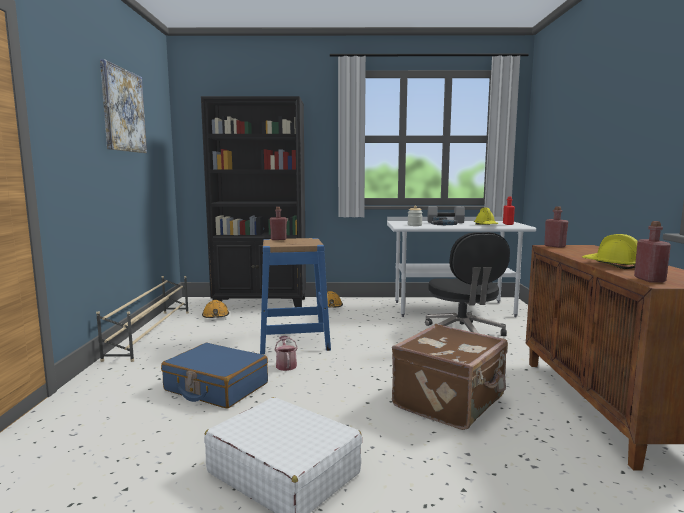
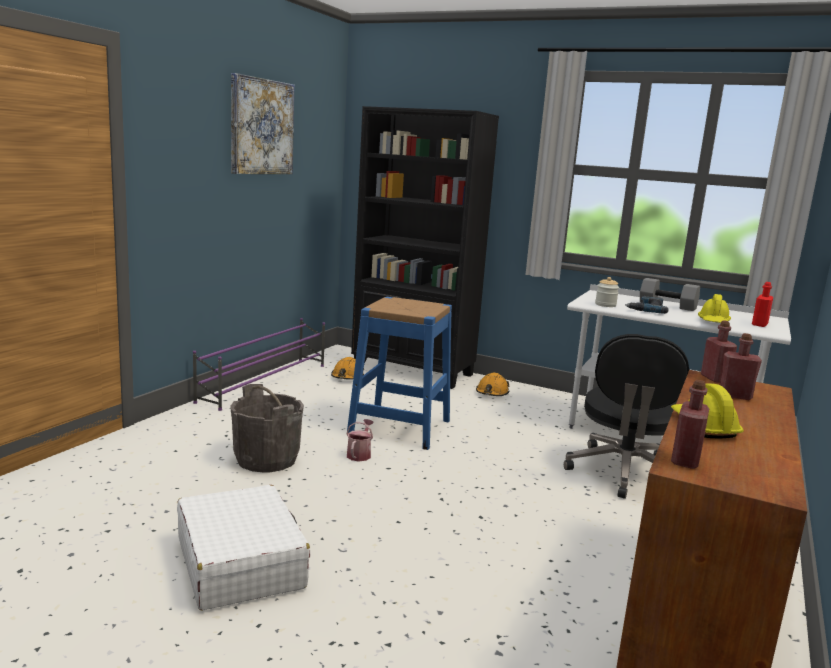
camera: 25 degrees right, 5 degrees up
beige shoe rack [96,276,189,362] -> purple shoe rack [193,318,325,411]
blue suitcase [161,343,268,409] -> grey bucket [230,384,304,473]
red bottle [269,207,287,240] -> red bottle moved to [720,333,762,400]
brown suitcase [392,324,508,430] -> none

